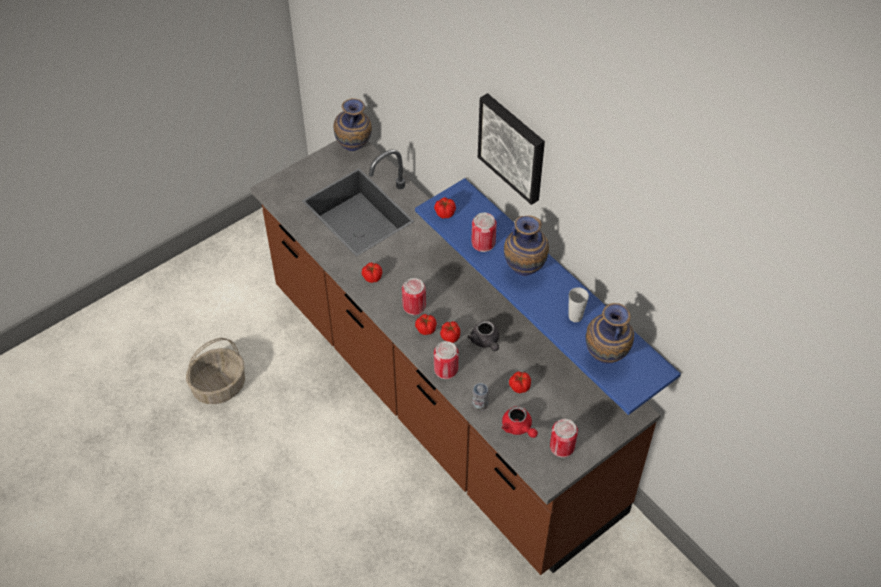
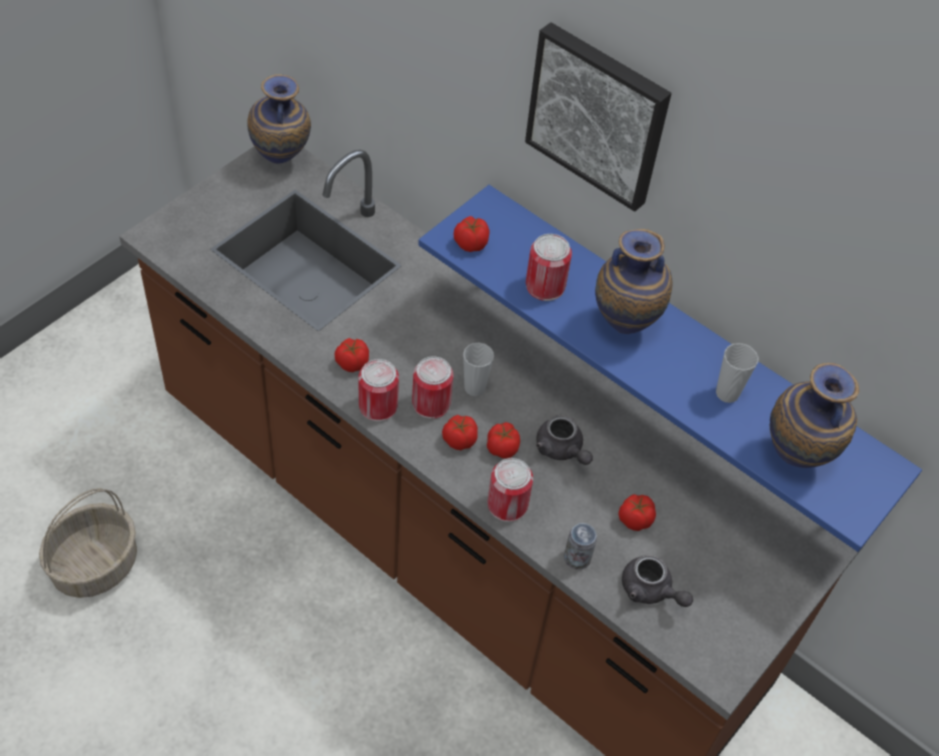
camera: 15 degrees left, 0 degrees up
red teapot [502,406,538,438] -> grey teapot [622,555,693,607]
can [550,419,578,458] -> can moved to [359,359,399,422]
none -> cup [463,343,494,396]

